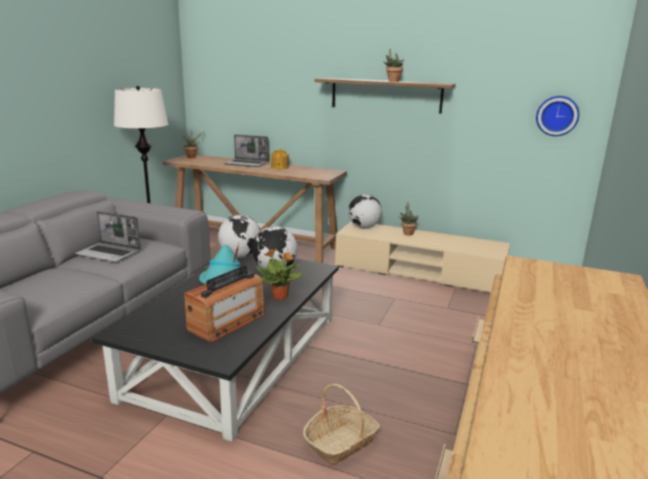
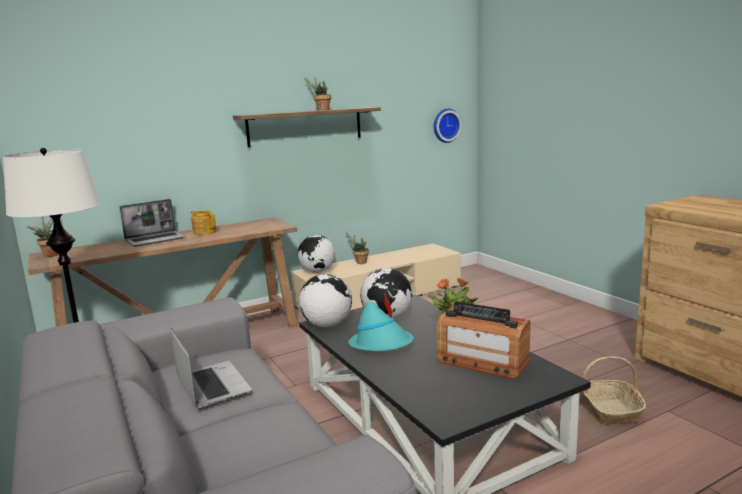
camera: 50 degrees left, 5 degrees down
laptop [75,211,141,262] -> laptop turned 90 degrees counterclockwise [171,328,252,409]
radio [184,265,265,342] -> radio turned 135 degrees clockwise [437,301,531,379]

